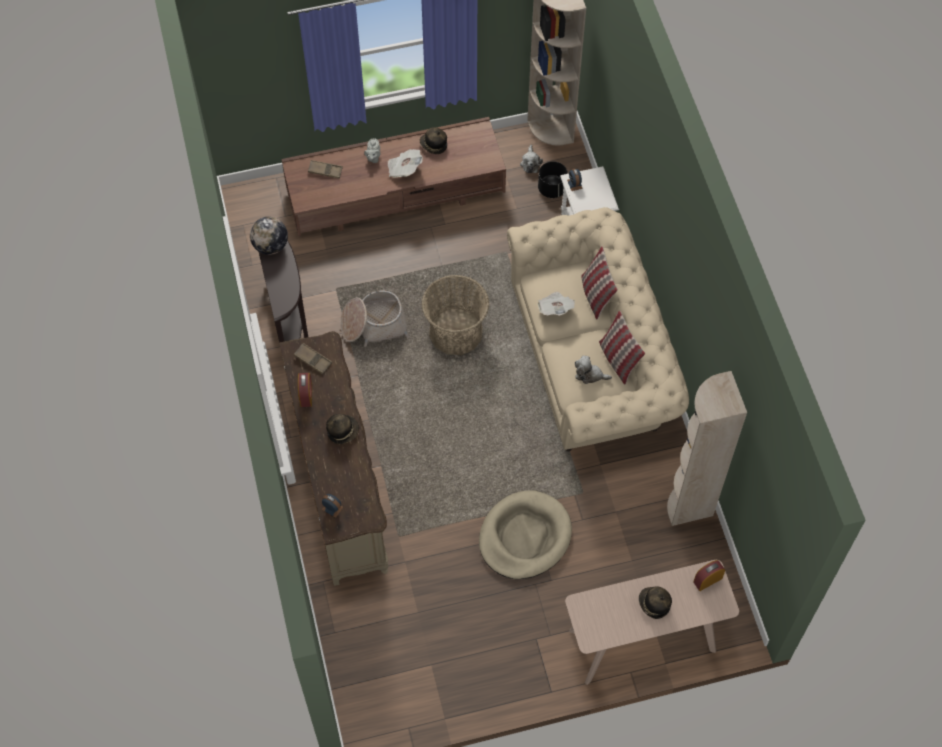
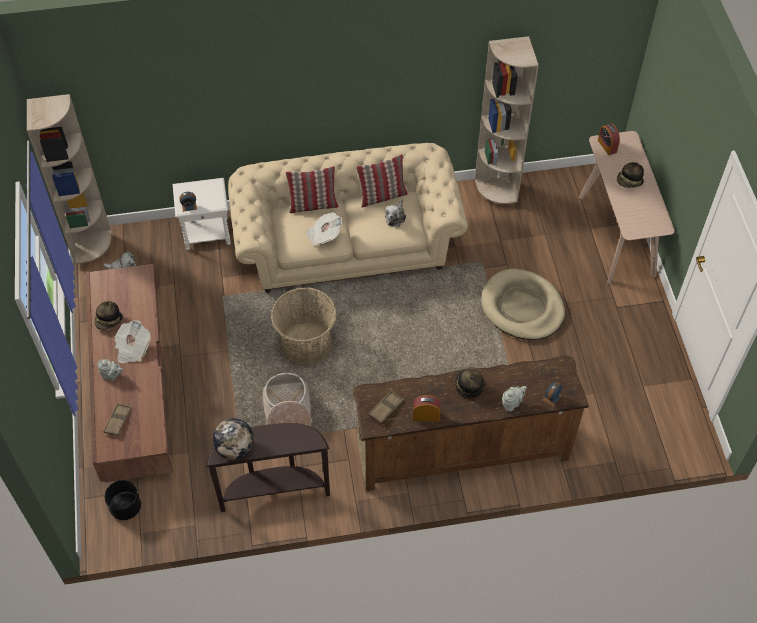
camera: 85 degrees left, 5 degrees down
black planter [538,161,568,198] -> black planter moved to [105,480,141,520]
none -> grey teapot [502,386,527,412]

